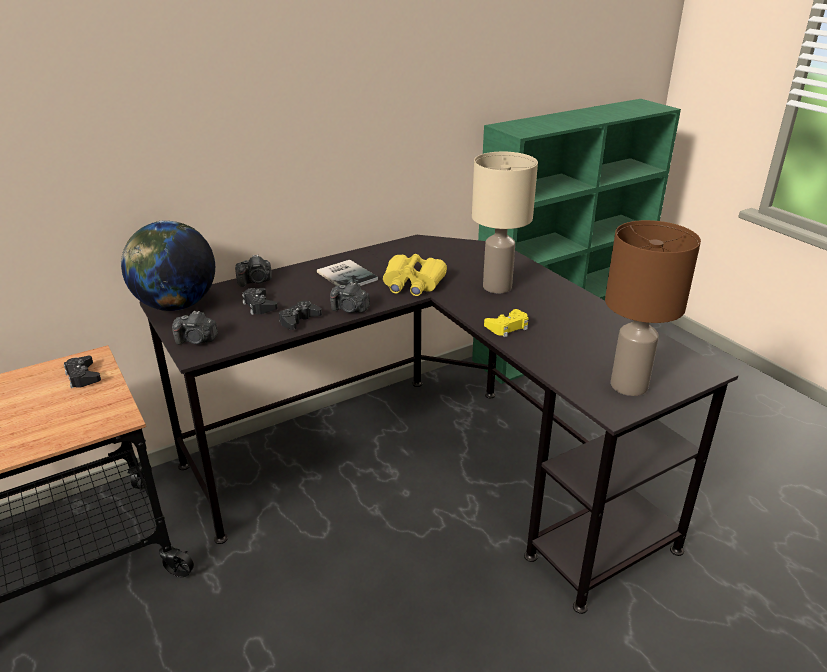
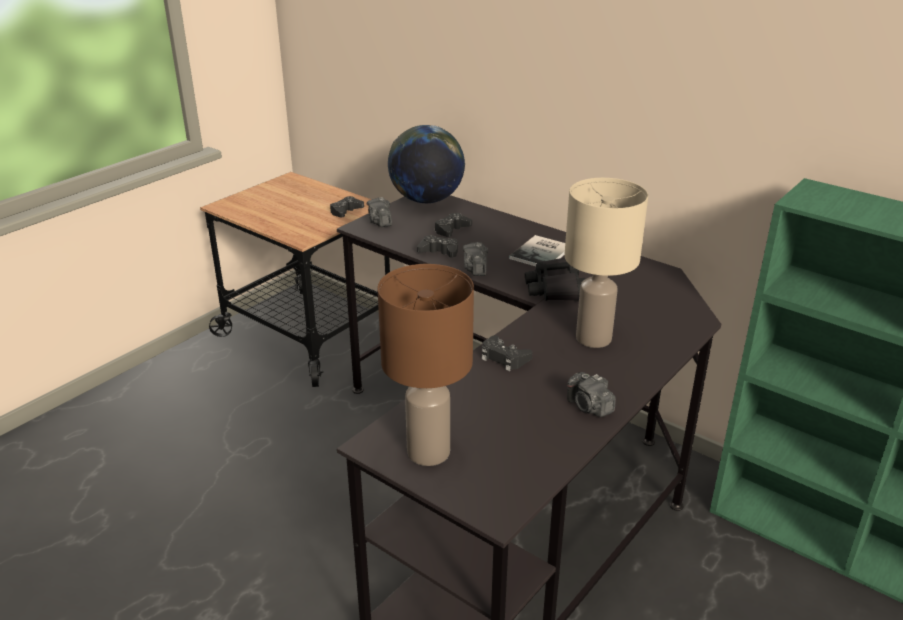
camera: 70 degrees right, 0 degrees up
camera [235,255,272,287] -> camera moved to [567,372,616,417]
yellow binoculars [383,254,447,296] -> black binoculars [525,258,585,301]
yellow game controller [484,309,529,337] -> black game controller [482,335,532,371]

